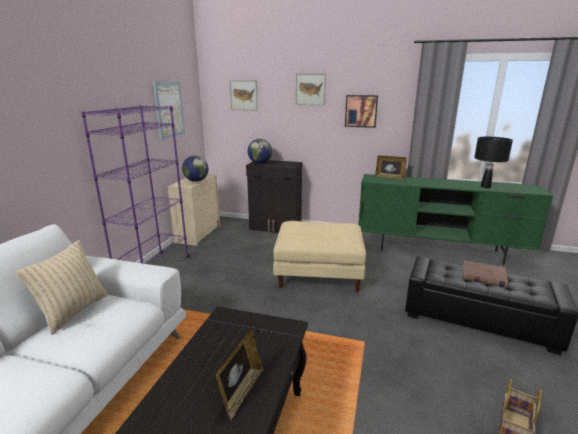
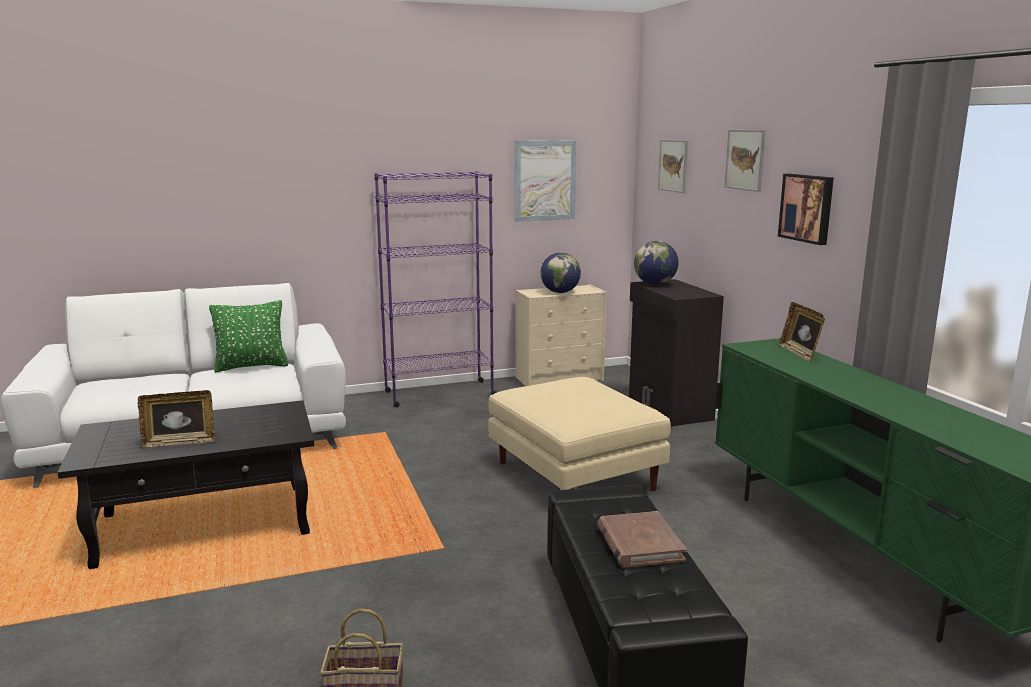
camera: 55 degrees right, 5 degrees down
beige pillow [16,240,108,335] -> green pillow [209,300,288,372]
black table lamp [474,137,513,188] -> none

